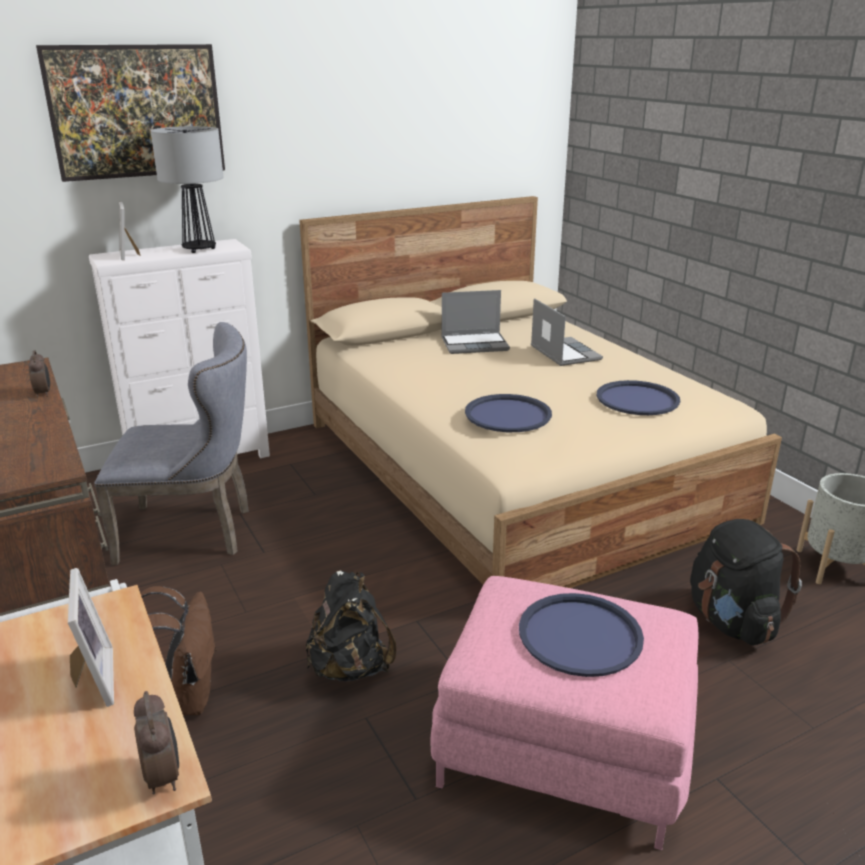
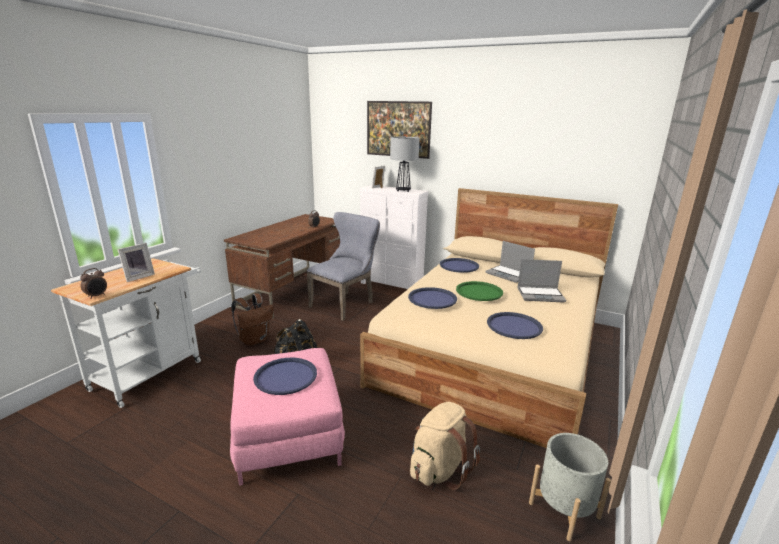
camera: 55 degrees right, 5 degrees down
grey chair [94,322,249,565] -> grey chair turned 105 degrees counterclockwise [307,212,380,321]
laptop [531,298,603,366] -> laptop turned 60 degrees clockwise [517,259,566,303]
black backpack [690,519,802,646] -> beige backpack [410,402,480,490]
none -> blue tray [440,258,479,273]
none -> green tray [456,281,503,301]

